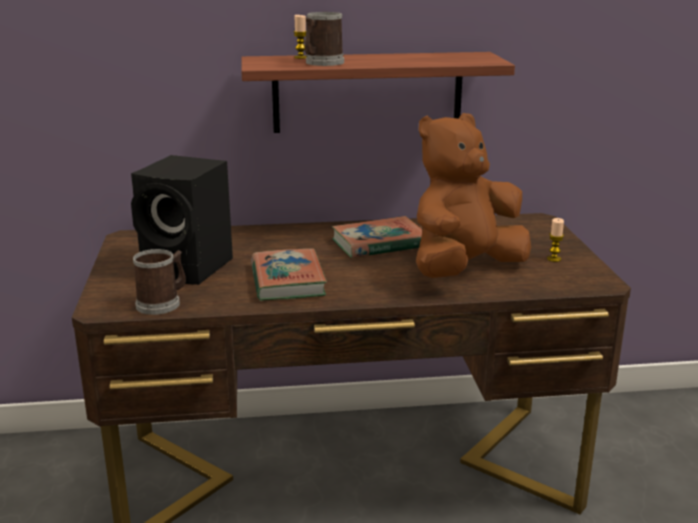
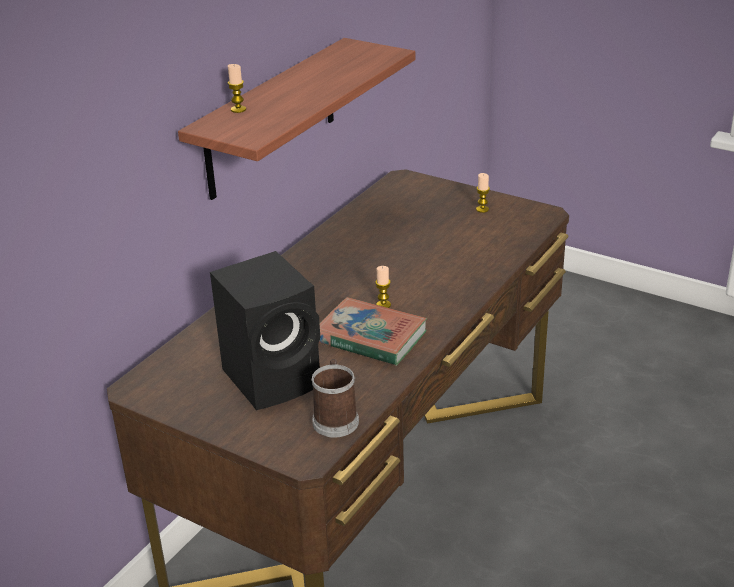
camera: 50 degrees left, 10 degrees up
mug [305,12,344,66] -> none
book [332,216,423,258] -> none
brown plush toy [416,113,531,278] -> none
none -> candle [375,266,391,308]

